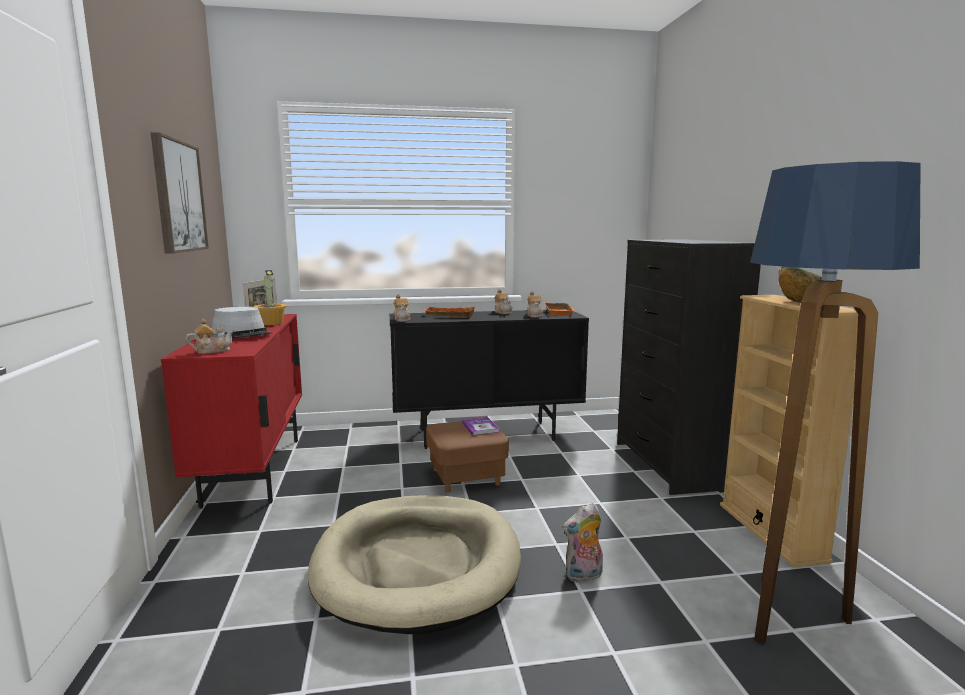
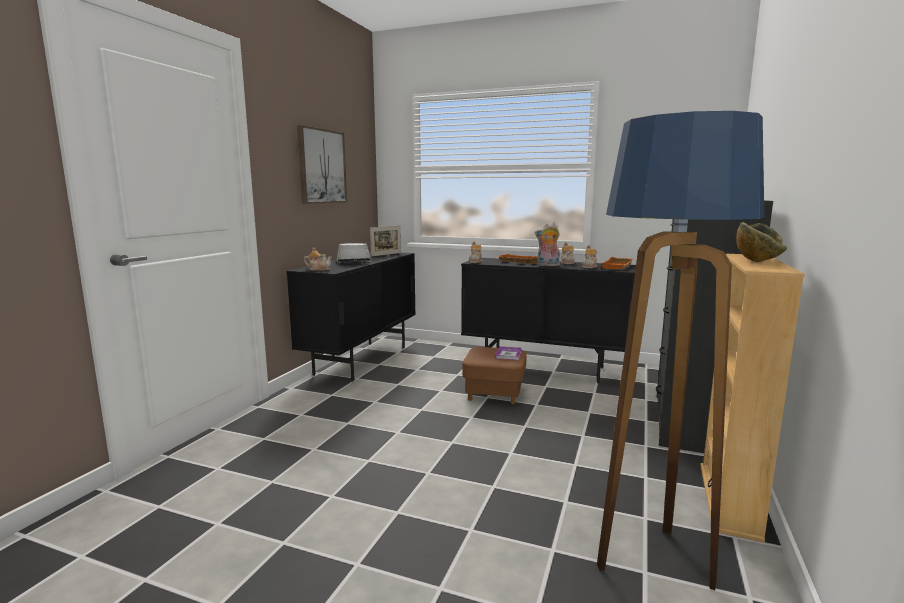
camera: 30 degrees right, 0 degrees up
red cabinet [161,314,302,509] -> black cabinet [286,253,416,381]
potted plant [253,270,287,325] -> none
beige dog bed [308,495,521,634] -> none
plush toy [563,503,603,582] -> plush toy moved to [535,222,560,266]

